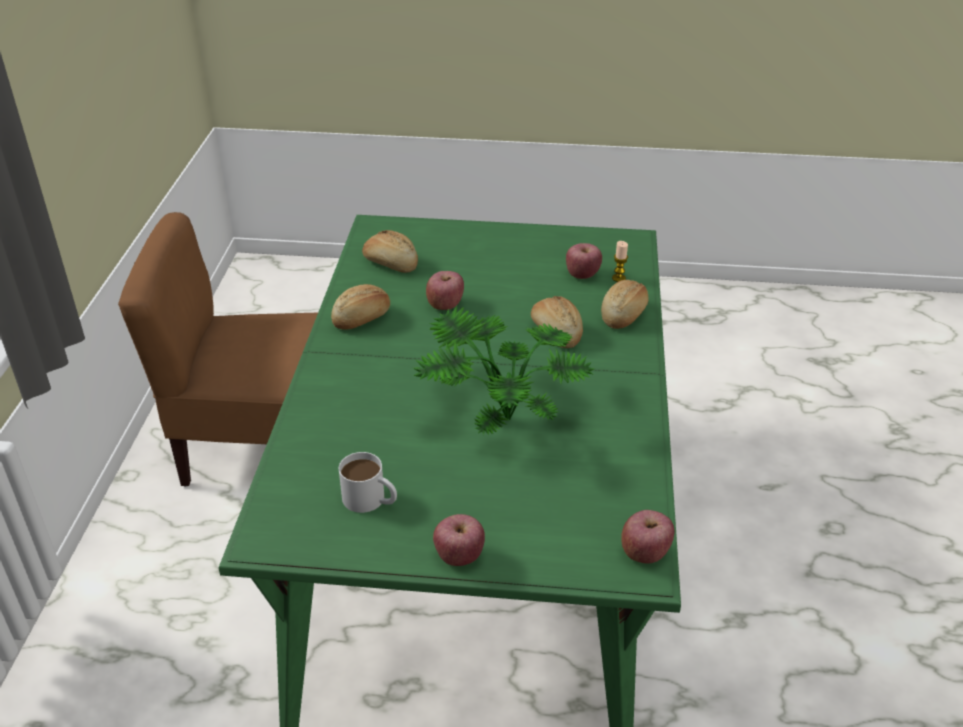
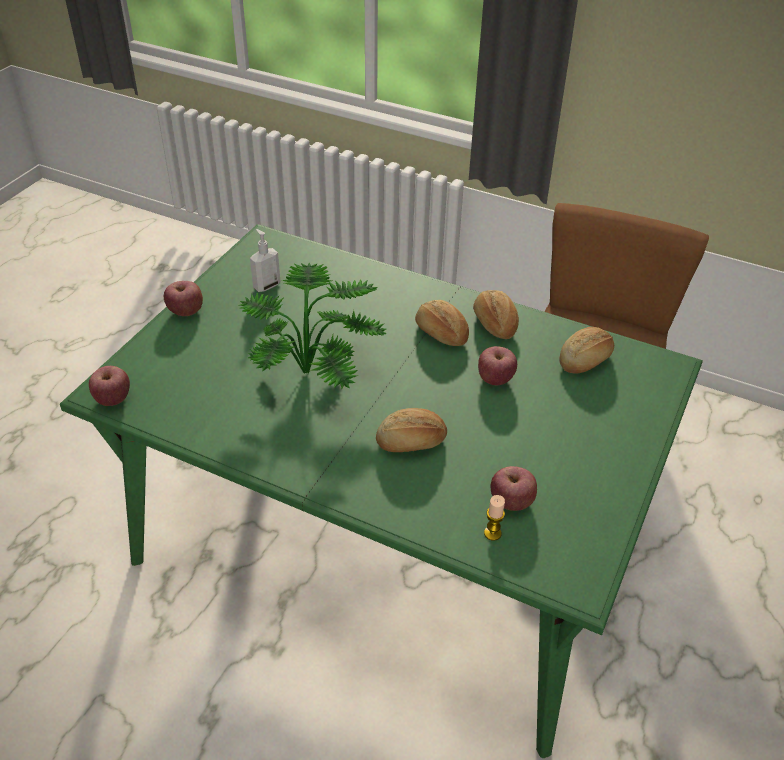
camera: 110 degrees right, 5 degrees up
white mug [339,452,397,513] -> soap dispenser [250,229,281,292]
bread [601,280,648,329] -> bread moved to [415,300,469,346]

